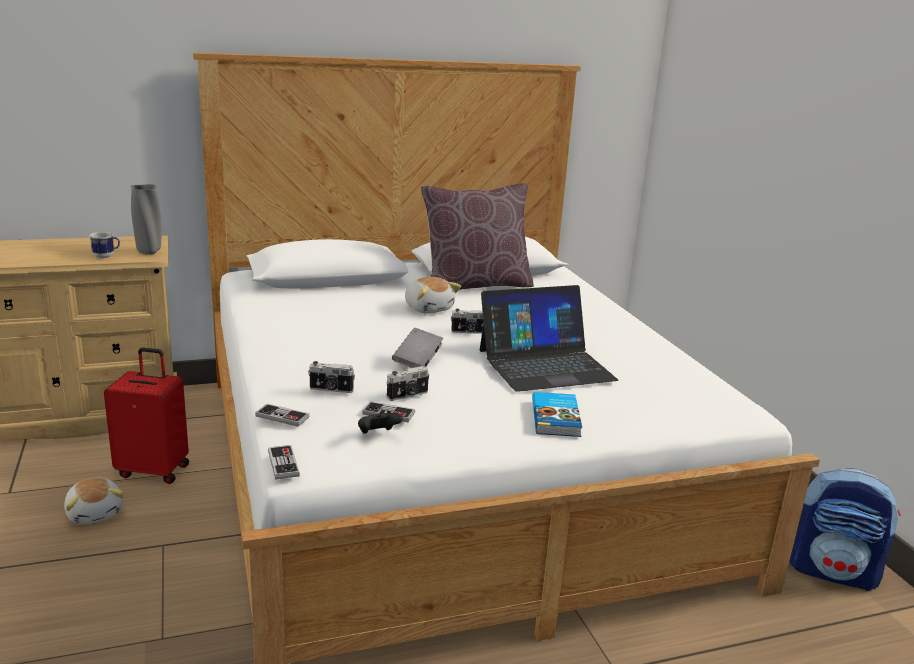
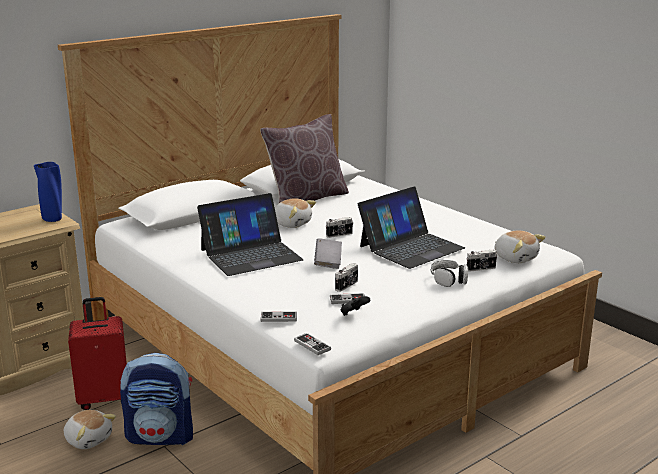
camera: 20 degrees left, 0 degrees up
mug [89,232,120,258] -> none
grey vase [131,184,161,255] -> blue vase [34,162,62,222]
camera [308,361,355,393] -> camera moved to [467,250,497,271]
book [532,392,582,437] -> headphones [431,260,468,287]
backpack [789,468,901,591] -> backpack moved to [120,353,193,445]
none -> laptop [197,193,304,276]
none -> plush toy [494,230,546,263]

